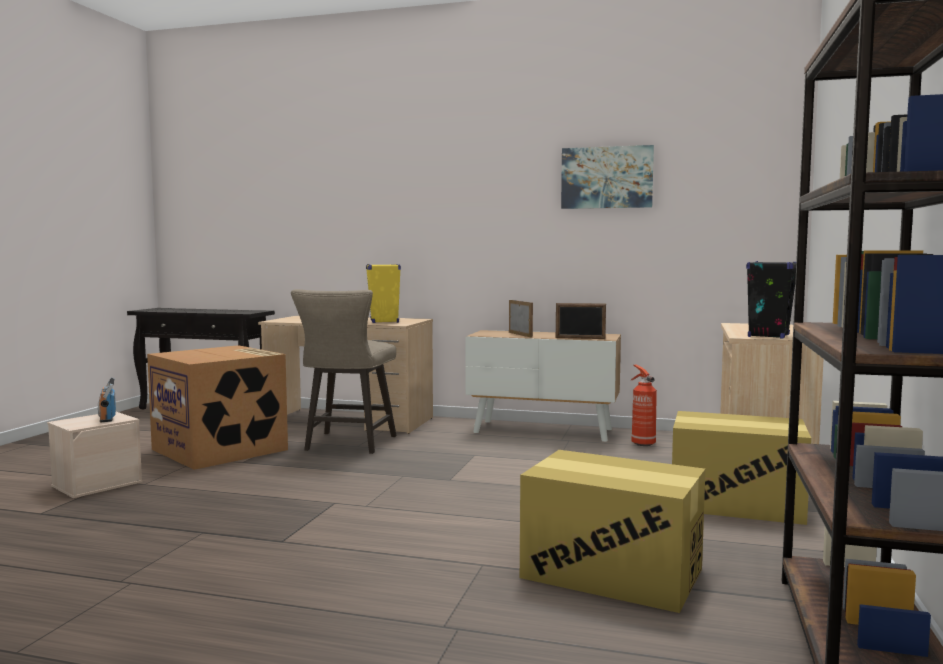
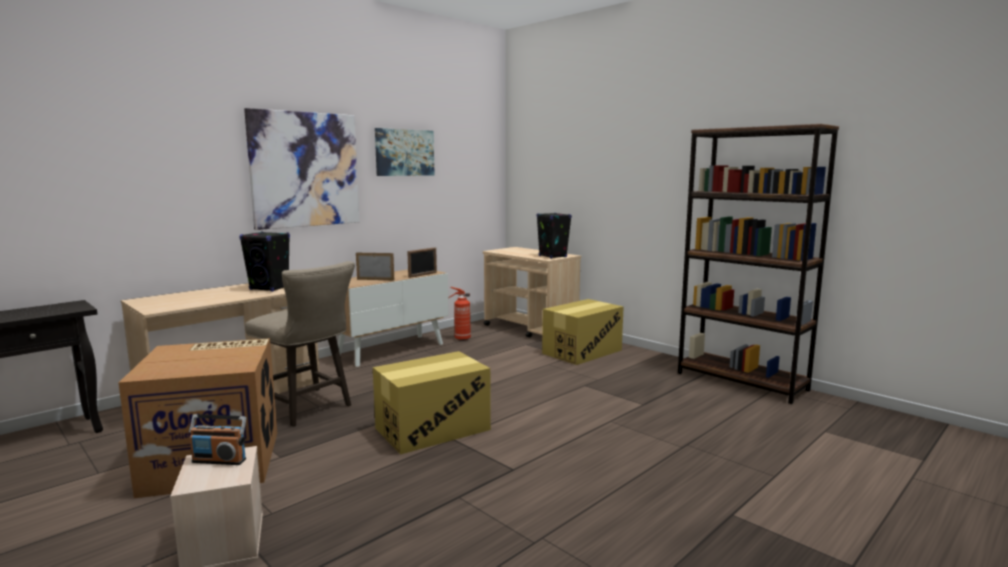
camera: 60 degrees left, 5 degrees up
yellow speaker [366,264,401,323] -> black speaker [239,232,290,292]
cardboard box [520,450,705,613] -> cardboard box moved to [373,351,491,454]
none -> picture [244,108,359,230]

